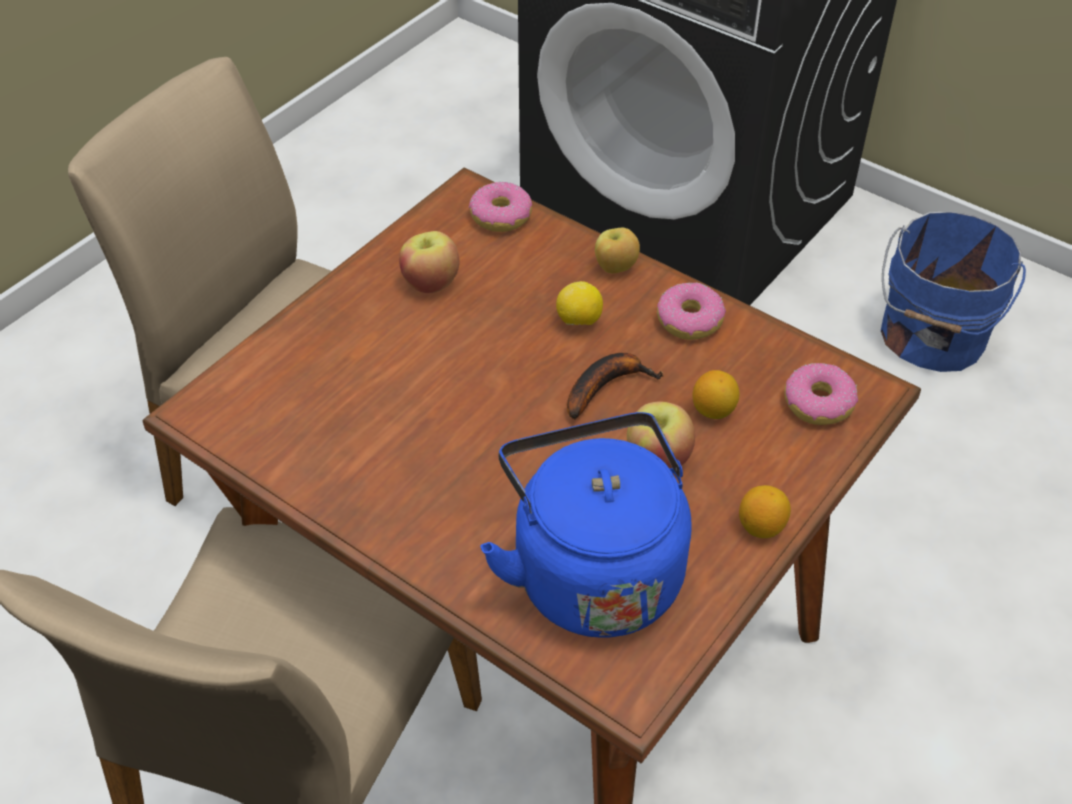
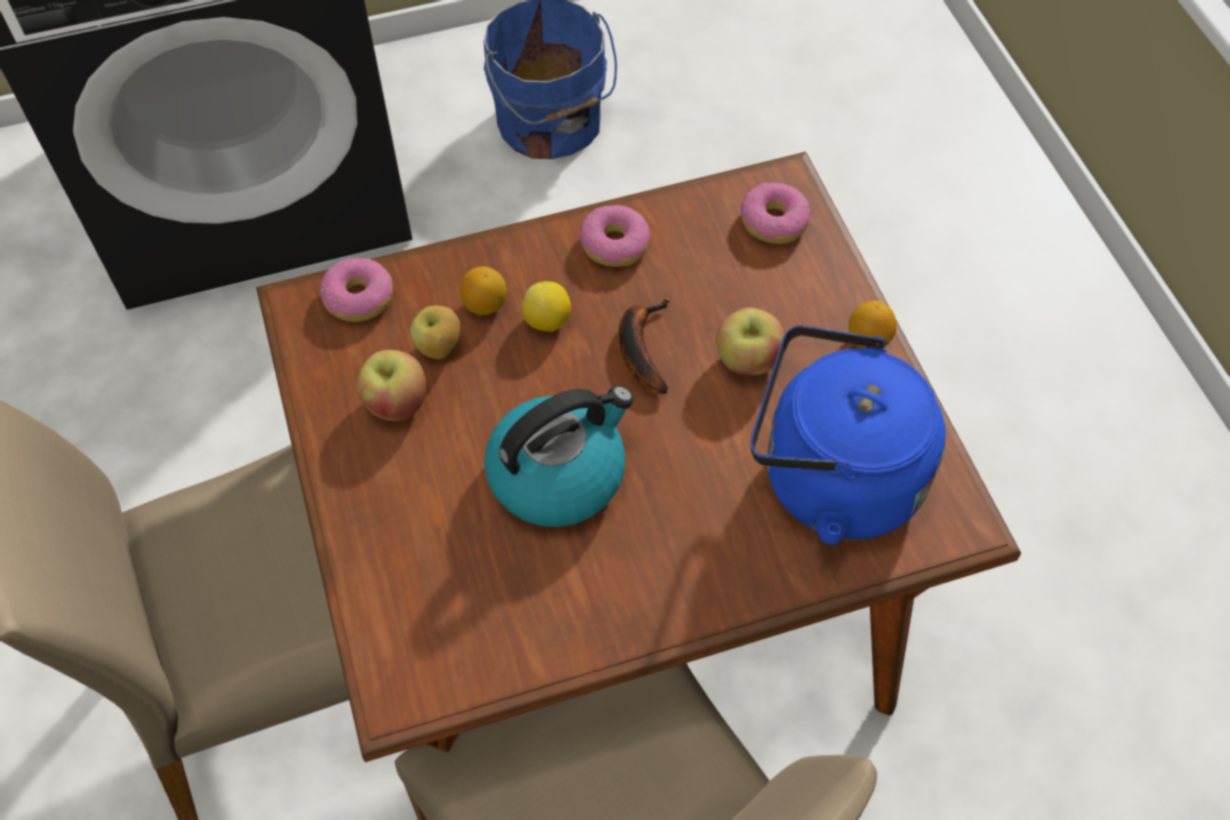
camera: 55 degrees left, 10 degrees up
apple [595,228,640,273] -> apple moved to [410,306,461,359]
lemon [692,370,740,419] -> lemon moved to [460,266,507,315]
none -> kettle [484,385,634,527]

